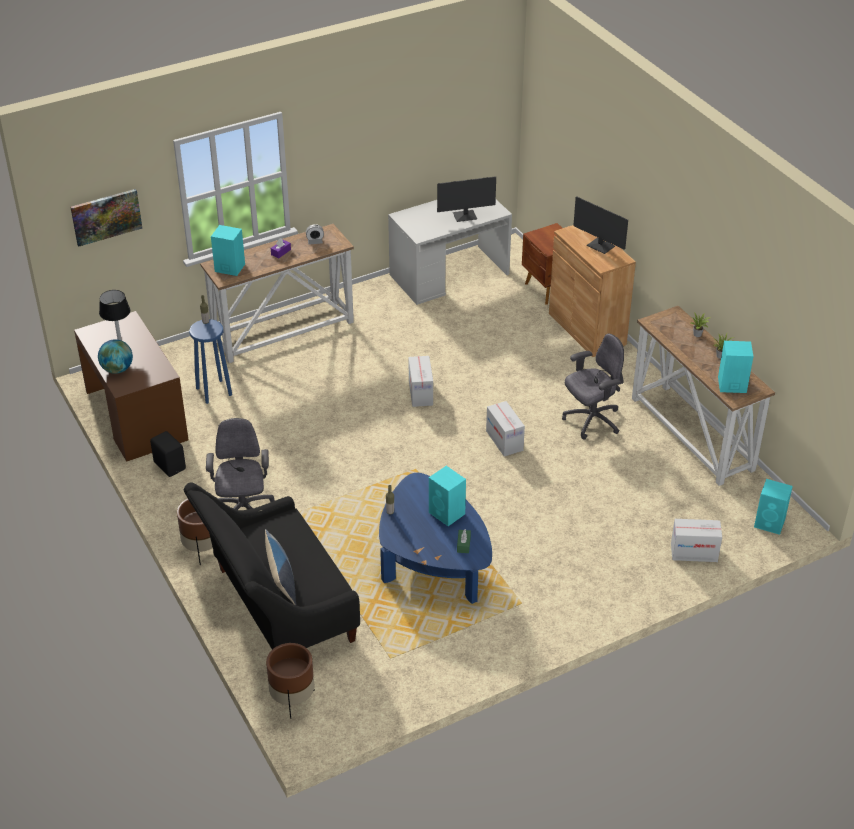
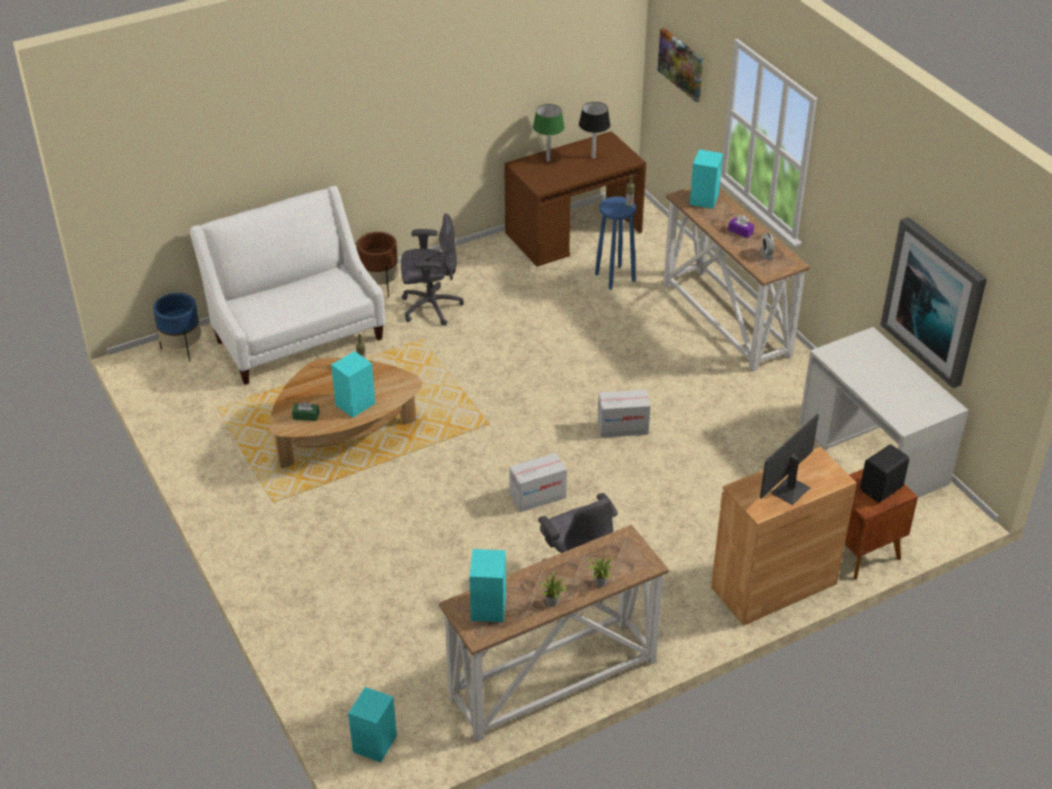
camera: 90 degrees right, 0 degrees up
globe [98,339,133,374] -> green table lamp [533,104,565,161]
black speaker [150,431,186,477] -> black speaker moved to [860,444,909,502]
black sofa [184,482,360,650] -> white sofa [190,186,385,385]
pillow [265,529,296,605] -> none
brown planter [266,643,315,719] -> blue planter [153,293,201,362]
blue coffee table [379,473,492,604] -> brown coffee table [269,358,422,468]
monitor [437,176,496,222] -> none
cardboard box [671,519,722,562] -> none
none -> picture [880,217,987,388]

